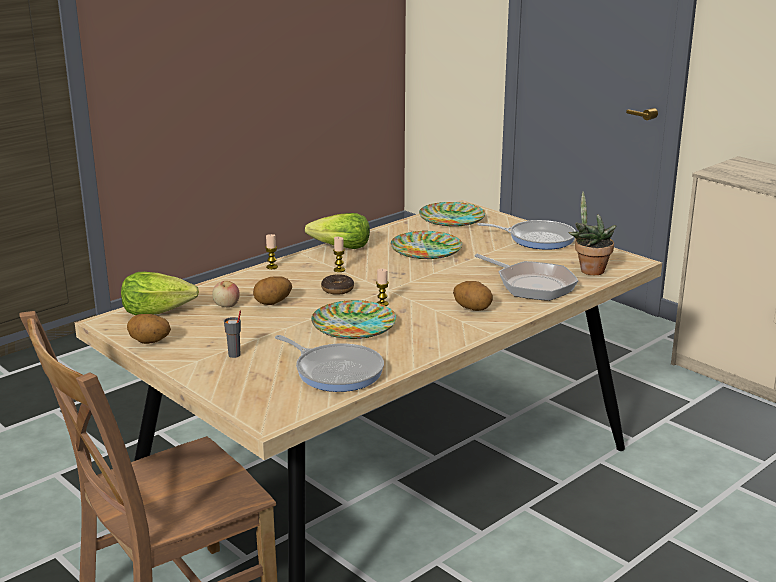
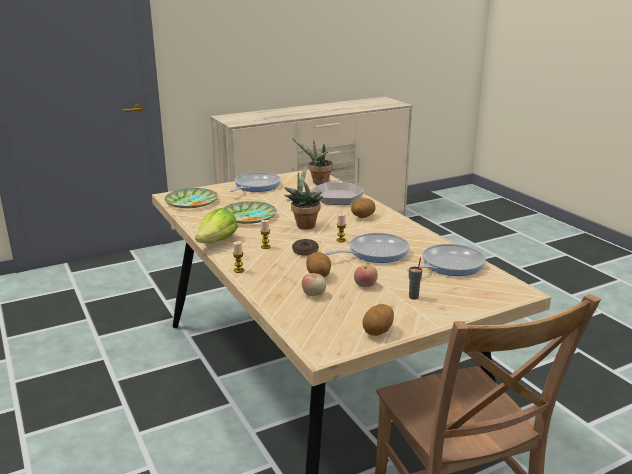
camera: 75 degrees left, 0 degrees up
lettuce [121,272,199,315] -> none
plate [311,300,396,339] -> frying pan [325,233,410,263]
none -> potted plant [284,165,323,229]
none -> apple [354,265,378,287]

